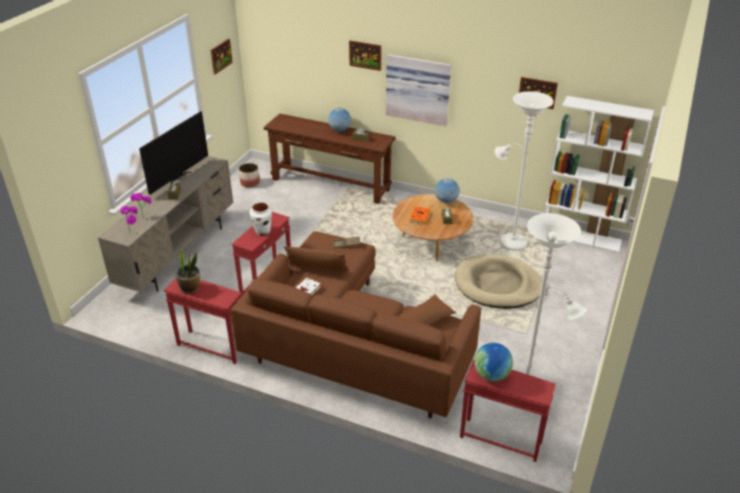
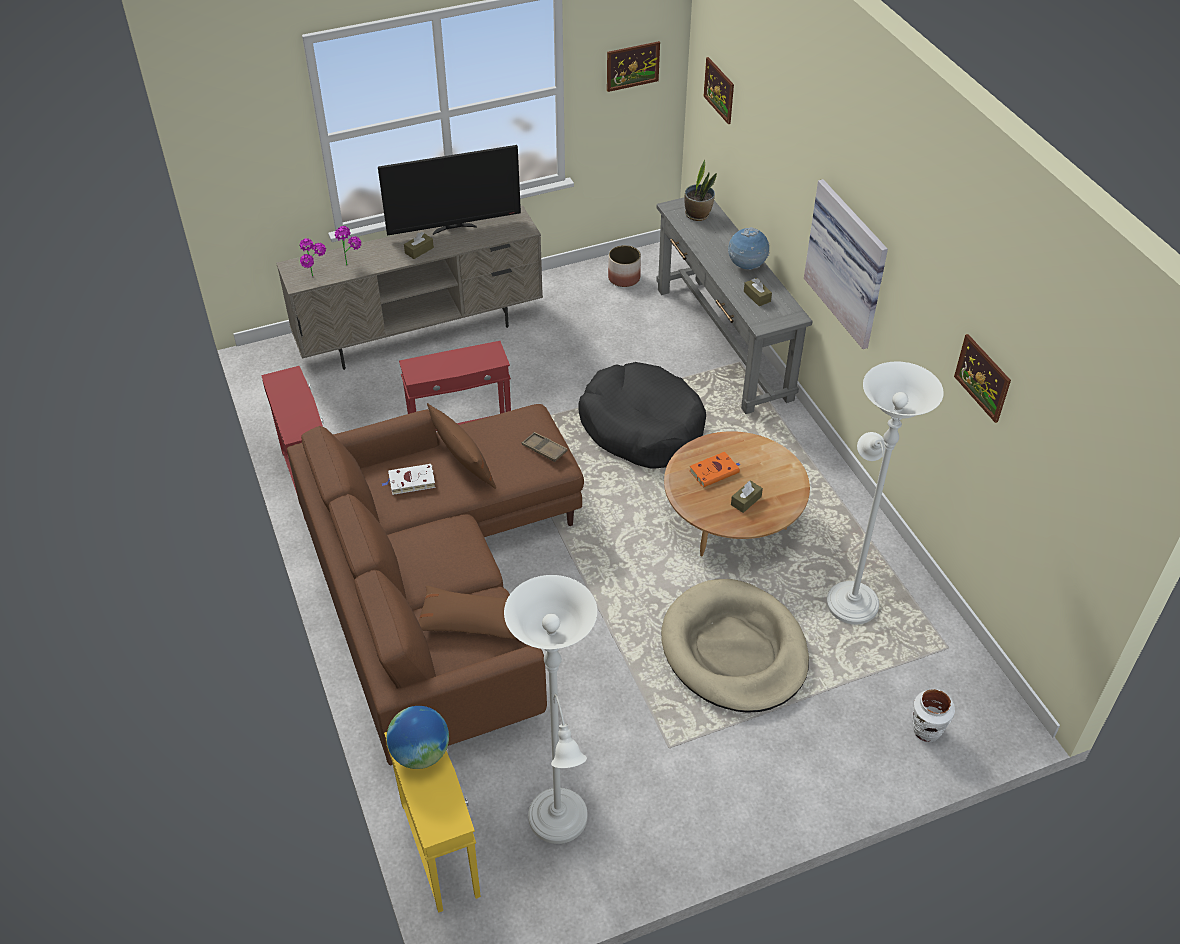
camera: 45 degrees right, 10 degrees up
potted plant [176,248,200,294] -> potted plant moved to [684,160,717,221]
white vase [250,203,272,235] -> white vase moved to [913,689,955,742]
brown console table [264,114,395,204] -> grey console table [656,197,813,414]
picture [349,41,381,71] -> picture moved to [703,57,734,124]
globe [435,178,460,204] -> none
red side table [460,360,556,462] -> yellow side table [384,732,481,913]
white bookcase [544,96,654,253] -> none
none -> black dog bed [578,362,706,468]

